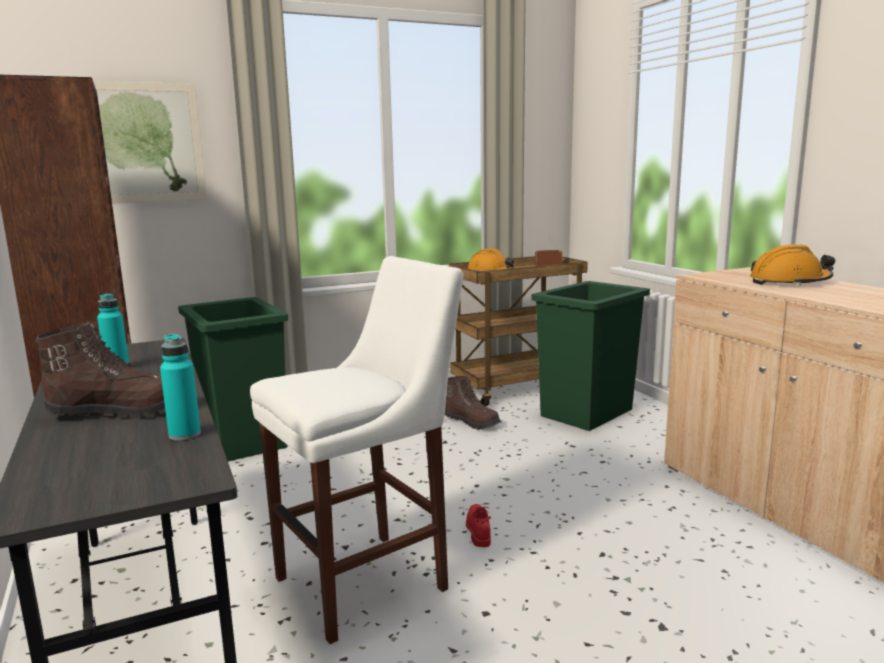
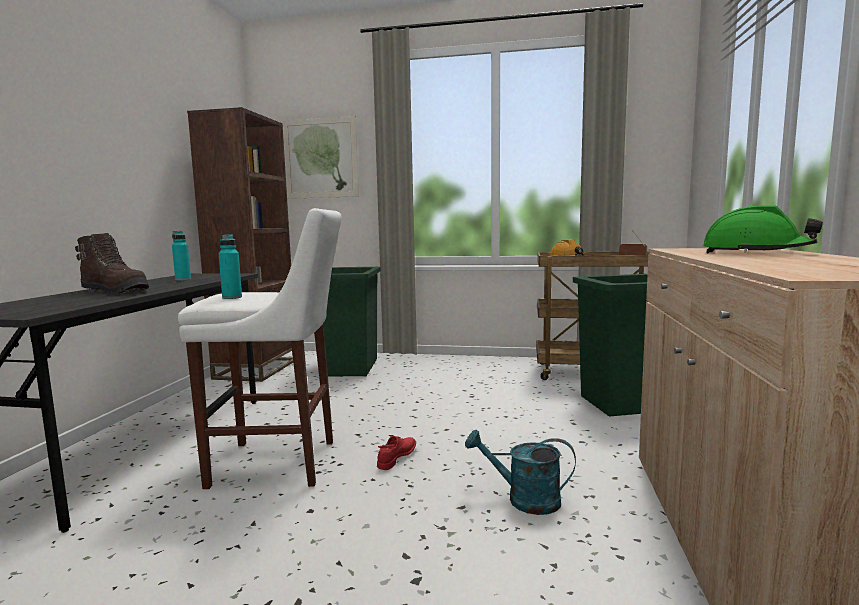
camera: 35 degrees right, 5 degrees down
turquoise bottle [160,334,201,441] -> turquoise bottle moved to [219,234,242,299]
brown boot [445,376,500,430] -> none
orange hard hat [750,244,835,285] -> green hard hat [703,205,823,254]
none -> turquoise watering can [465,430,576,515]

